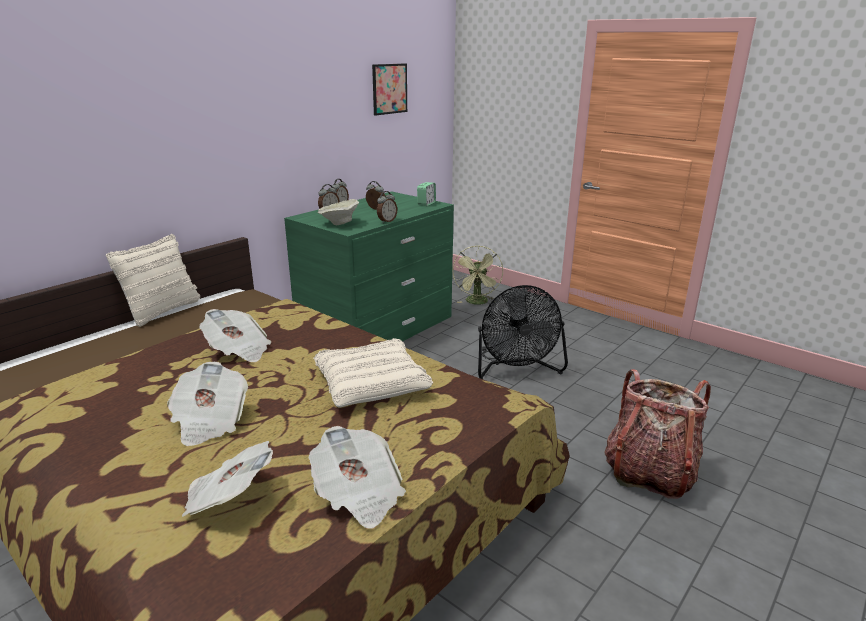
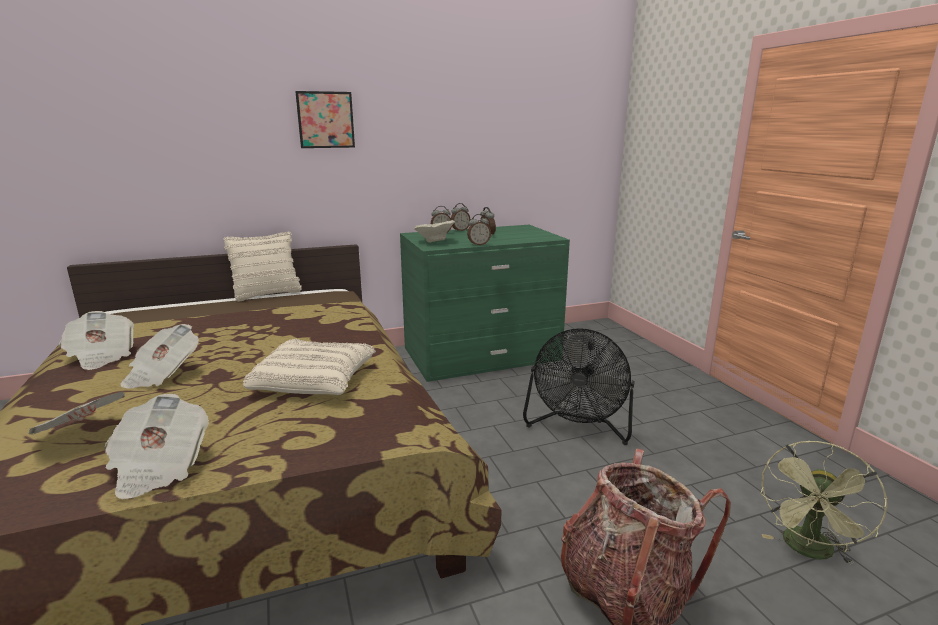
camera: 30 degrees right, 5 degrees down
newspaper [200,309,271,362] -> newspaper moved to [59,311,134,370]
picture [372,63,407,116] -> picture moved to [295,91,355,148]
alarm clock [417,182,436,206] -> none
green fan [452,246,503,305] -> green fan moved to [760,441,887,565]

